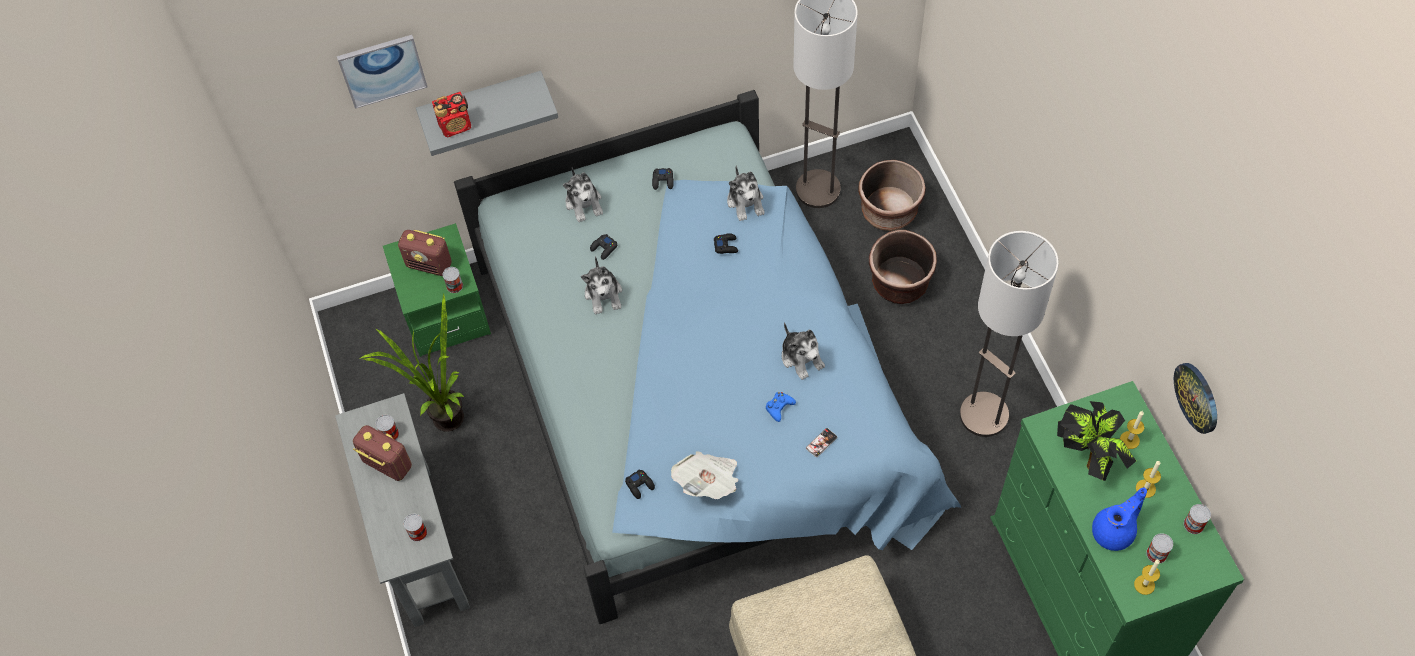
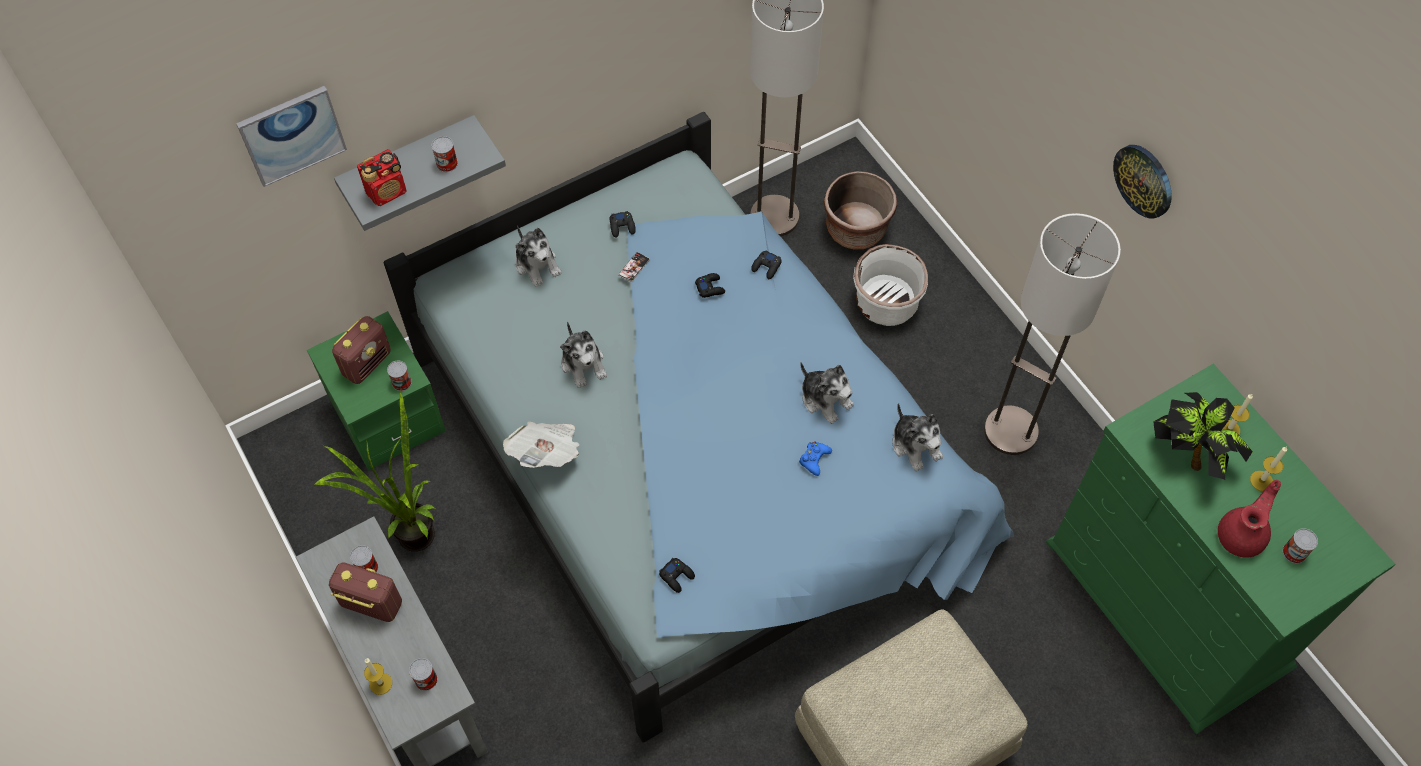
camera: 15 degrees left, 0 degrees up
radio [398,230,452,276] -> radio turned 60 degrees counterclockwise [332,316,391,384]
black game controller [590,234,617,260] -> black game controller moved to [751,250,782,279]
newspaper [671,451,738,499] -> newspaper moved to [503,422,580,468]
plush toy [727,165,765,221] -> plush toy moved to [892,403,943,472]
phone [806,428,837,457] -> phone moved to [619,252,650,282]
brown planter [869,230,937,304] -> white planter [853,244,928,326]
blue teapot [1092,487,1147,551] -> red teapot [1218,480,1281,557]
candle [1134,560,1160,595] -> candle moved to [364,658,392,695]
wall clock [1174,363,1217,434] -> wall clock moved to [1113,145,1172,219]
can [1184,504,1211,534] -> can moved to [431,136,458,172]

